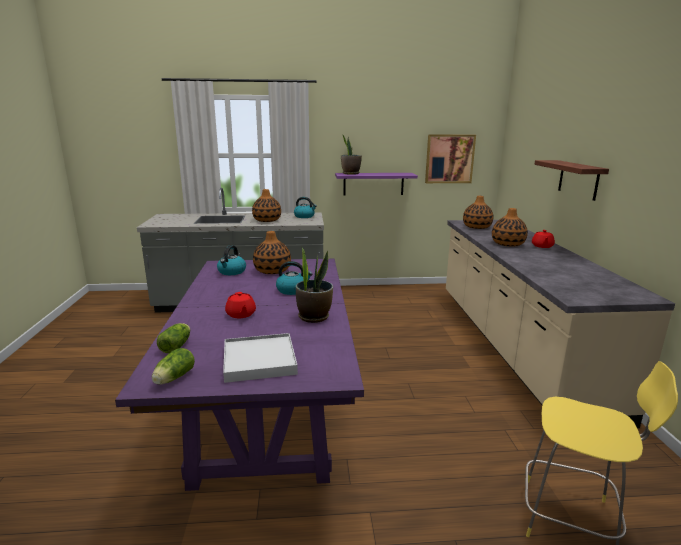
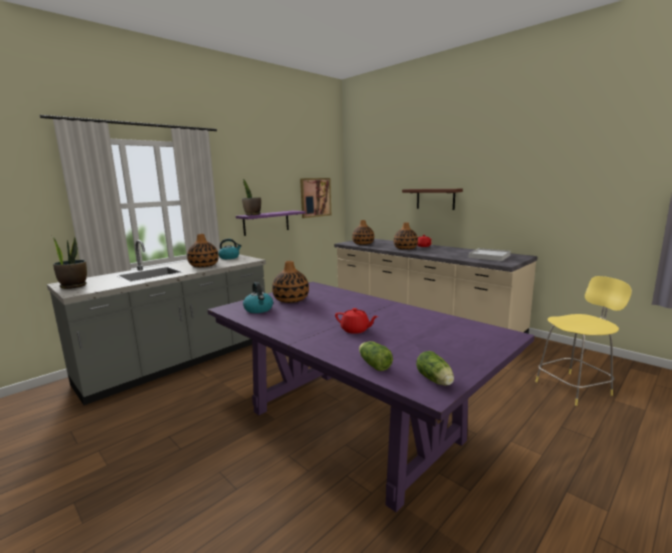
camera: 40 degrees left, 5 degrees down
white tray [223,333,298,383] -> white tray moved to [468,248,511,261]
kettle [276,261,312,295] -> none
potted plant [296,248,333,323] -> potted plant moved to [52,236,87,289]

